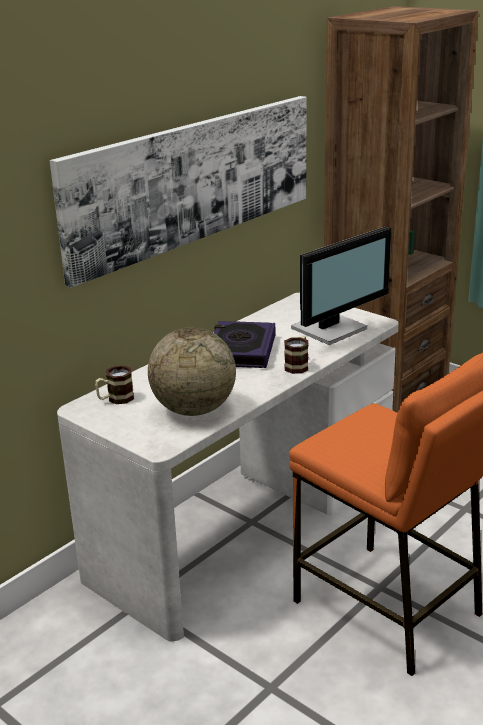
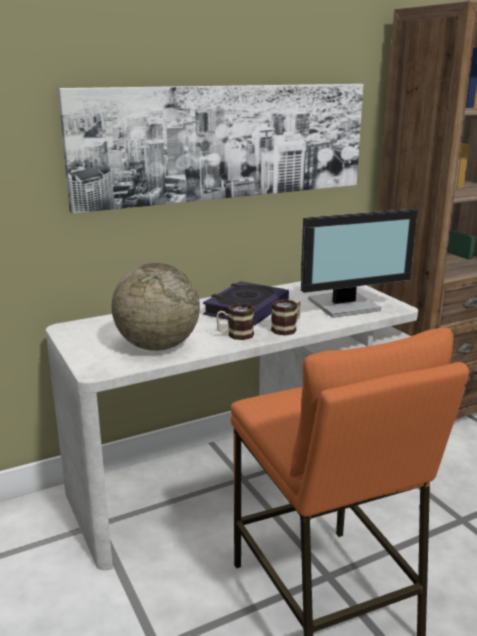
camera: 20 degrees right, 5 degrees down
mug [95,365,134,404] -> mug moved to [216,303,254,340]

